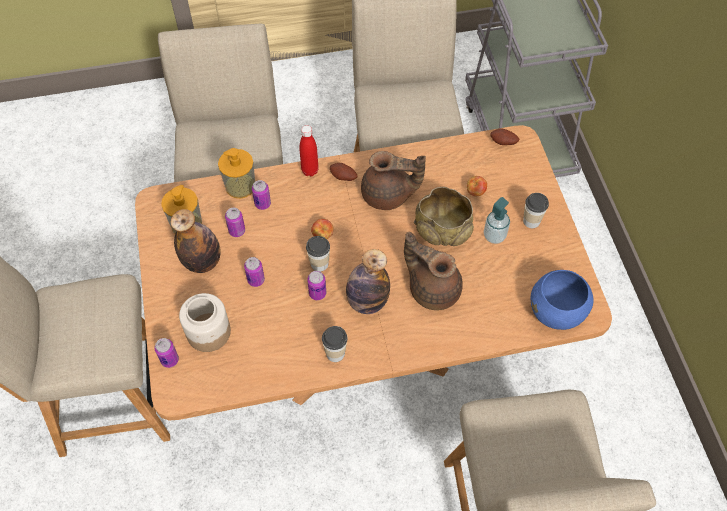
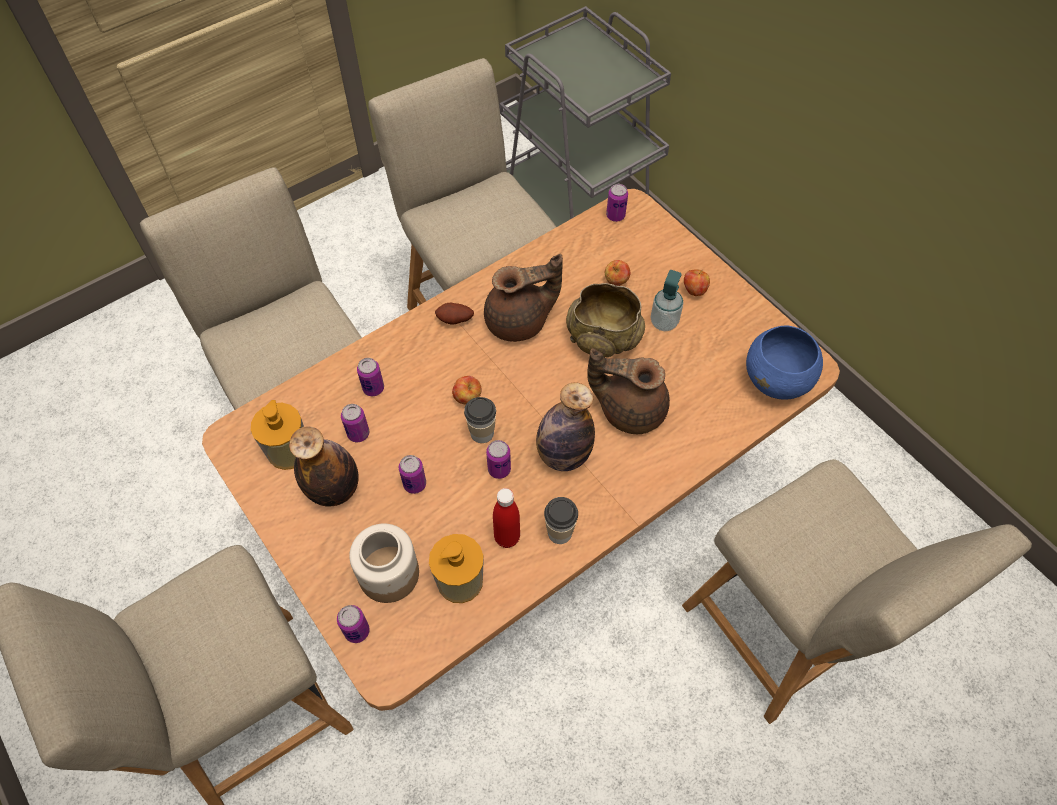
camera: 25 degrees left, 0 degrees up
soap dispenser [218,148,255,198] -> soap dispenser moved to [429,534,484,603]
red bottle [299,125,319,176] -> red bottle moved to [493,488,520,548]
potato [490,128,519,145] -> can [606,184,628,222]
cup [523,193,549,228] -> apple [684,269,710,296]

